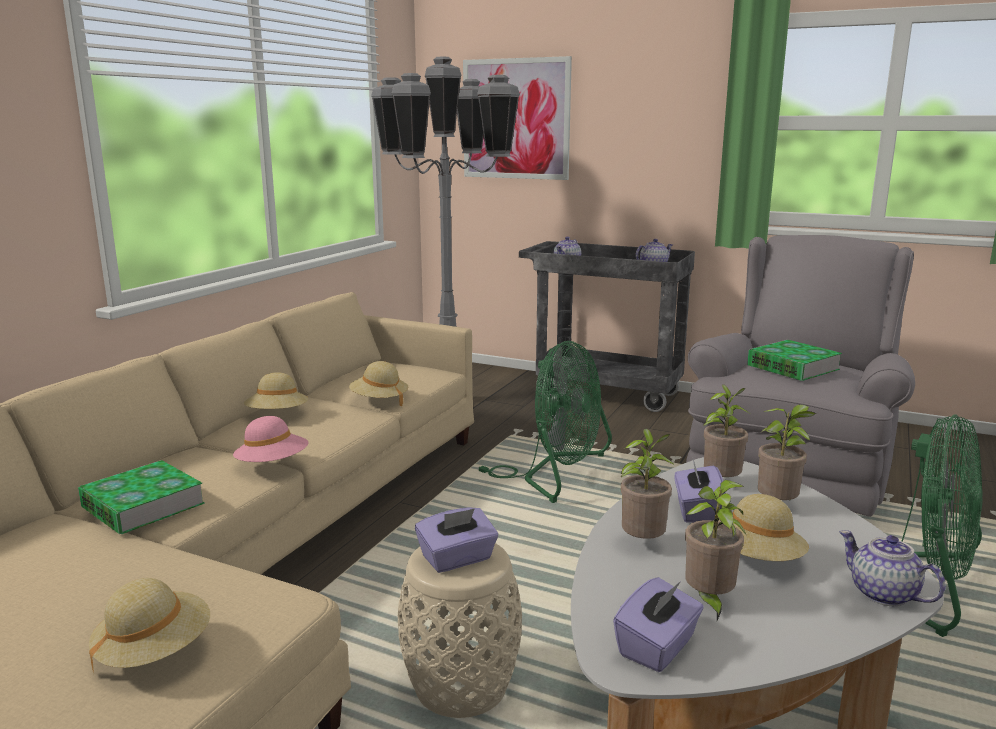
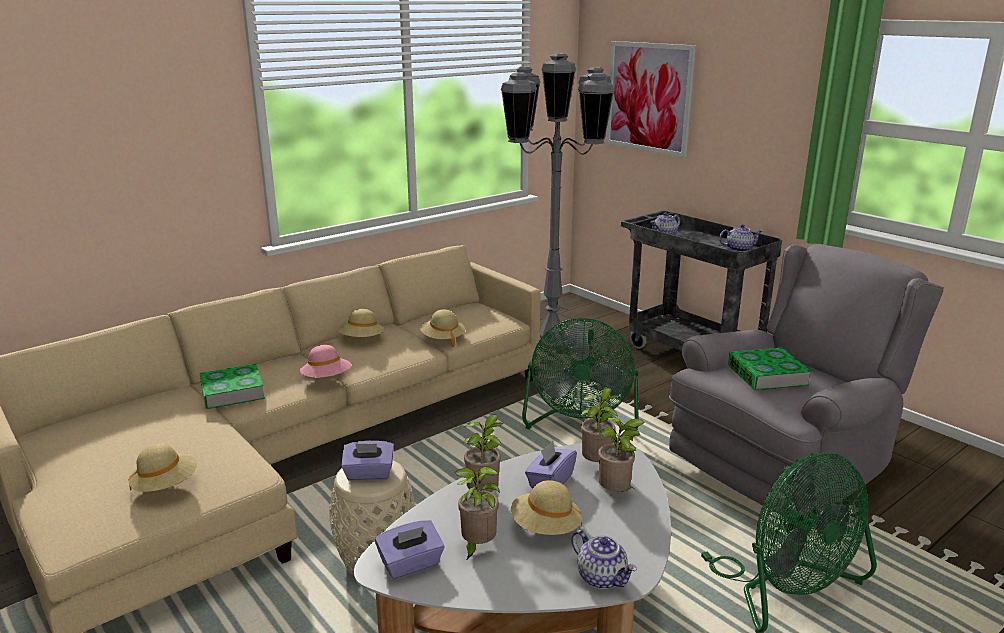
camera: 25 degrees right, 5 degrees up
green fan [478,341,612,503] -> green fan turned 45 degrees clockwise [522,318,639,437]
teapot [839,530,946,606] -> teapot turned 150 degrees clockwise [571,530,637,589]

